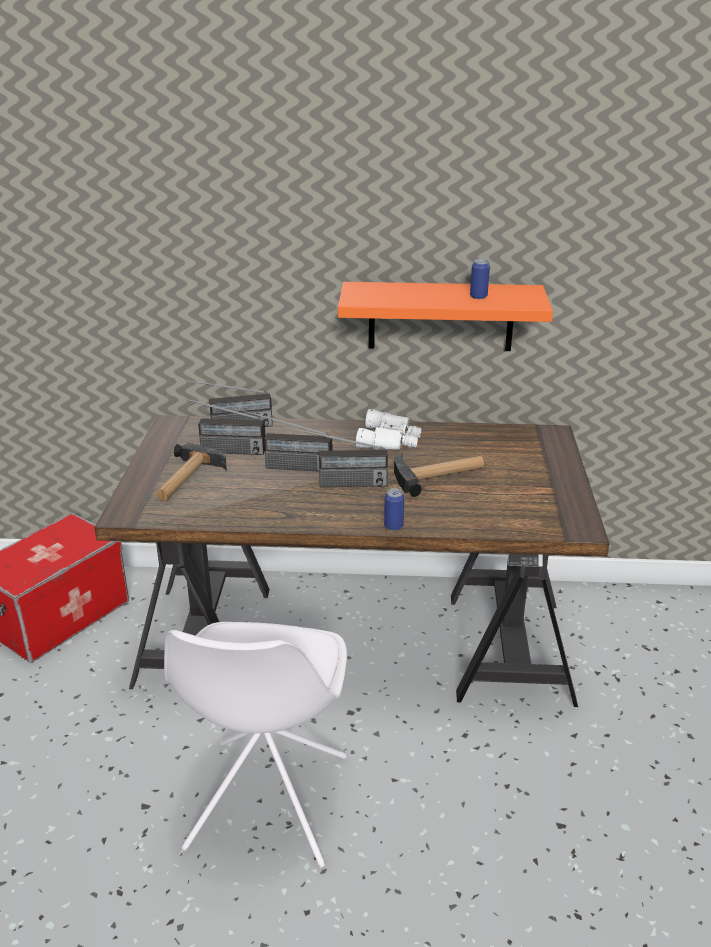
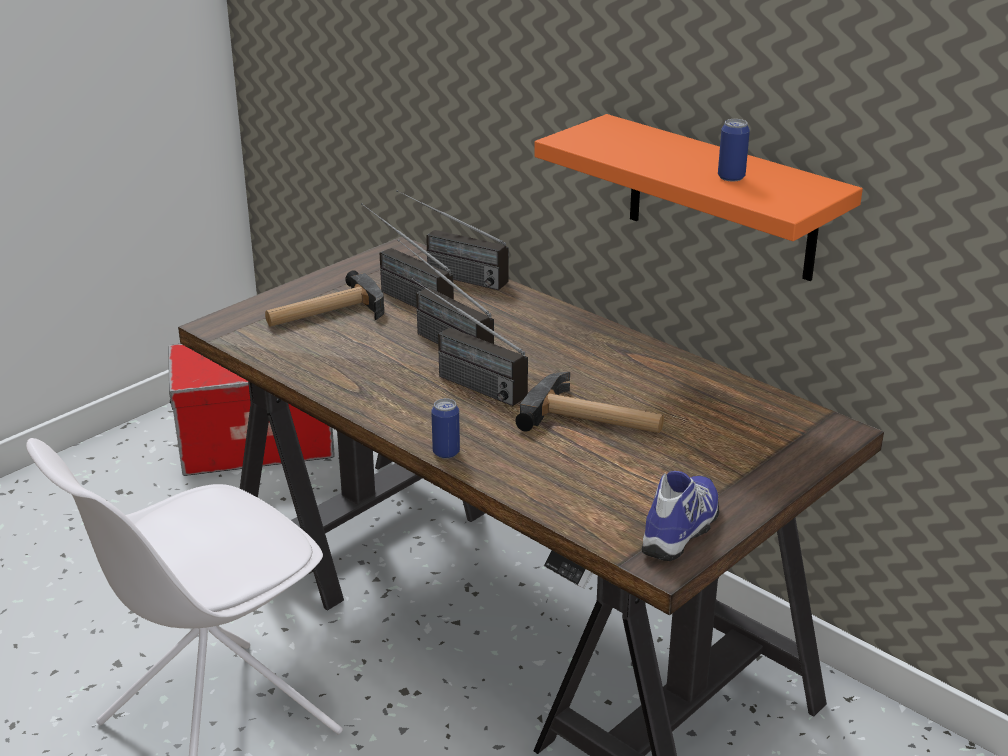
camera: 40 degrees right, 0 degrees up
white binoculars [356,409,421,450] -> none
none -> shoe [642,471,719,561]

